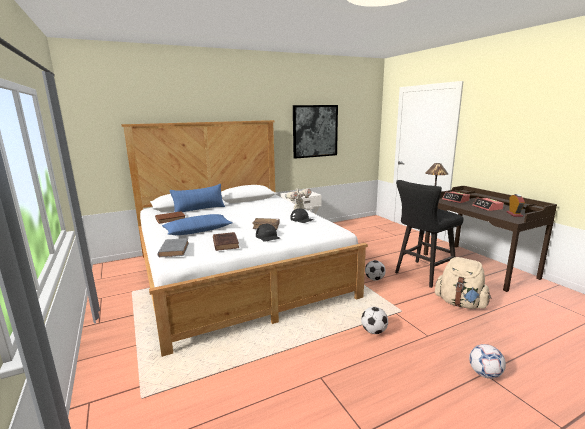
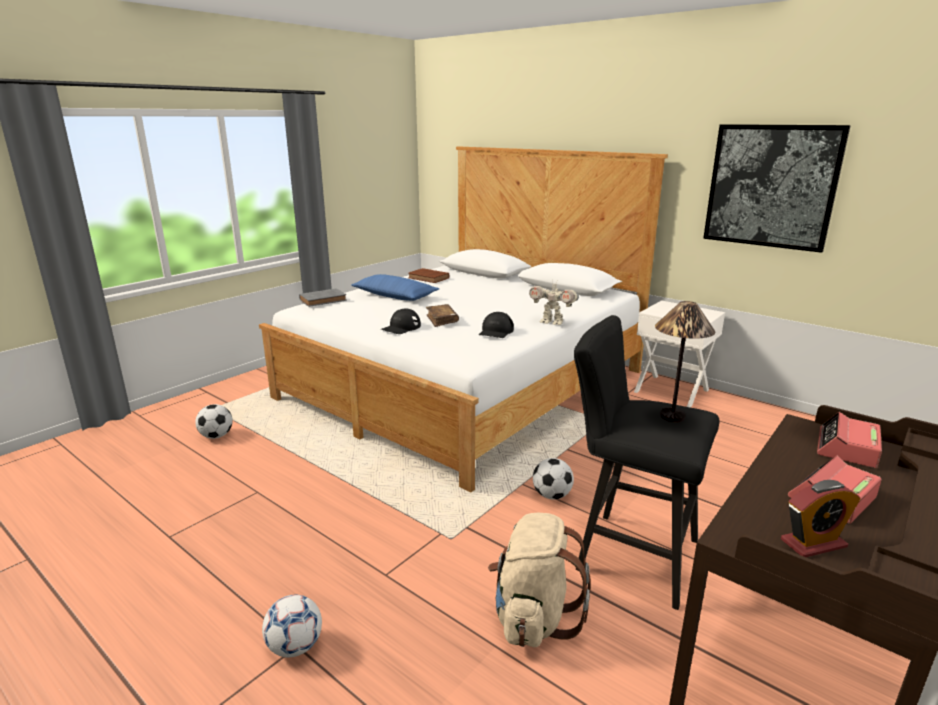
camera: 65 degrees right, 5 degrees up
blue pillow [169,184,225,212] -> none
brown book [213,232,239,251] -> none
football [361,307,388,334] -> football moved to [195,404,233,439]

